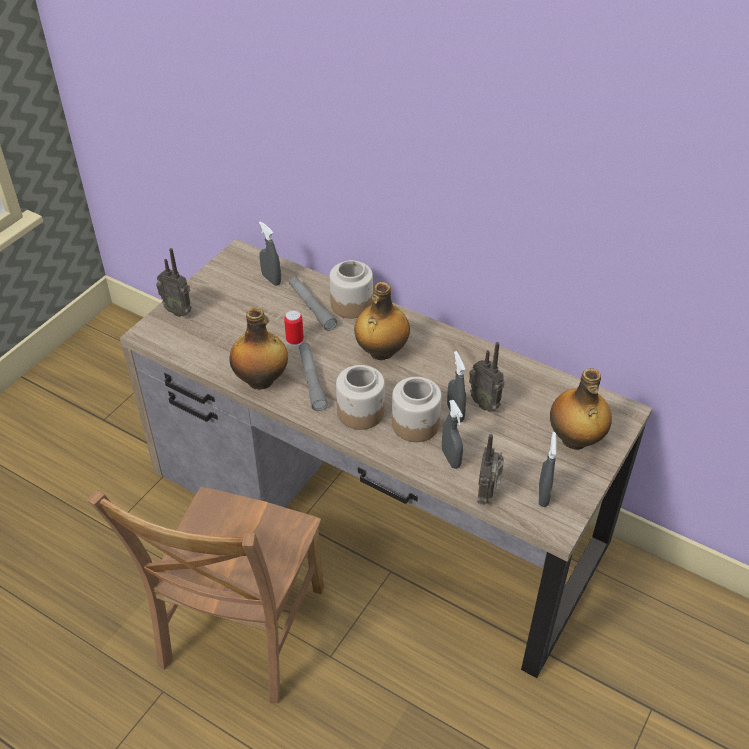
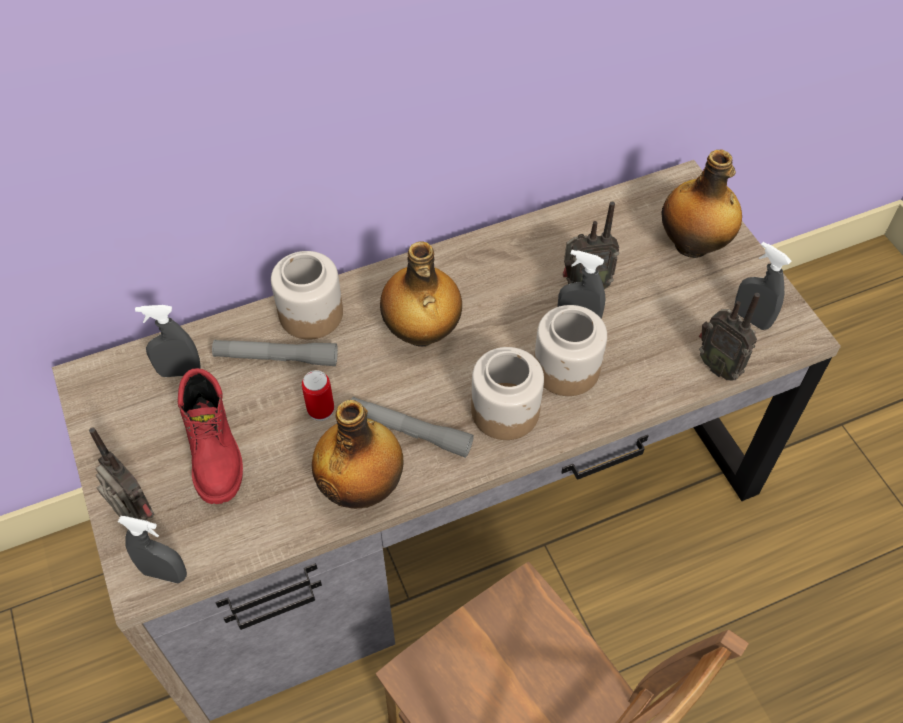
camera: 55 degrees left, 10 degrees up
radio [156,248,192,317] -> radio turned 105 degrees counterclockwise [89,427,154,521]
grey spray bottle [442,400,463,469] -> grey spray bottle moved to [118,516,187,583]
none -> red boot [178,368,243,504]

